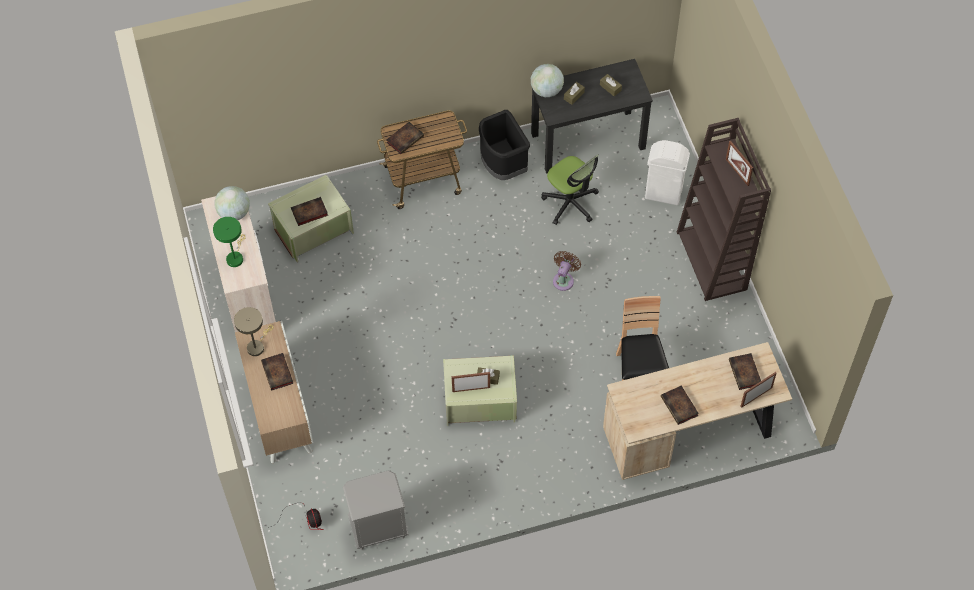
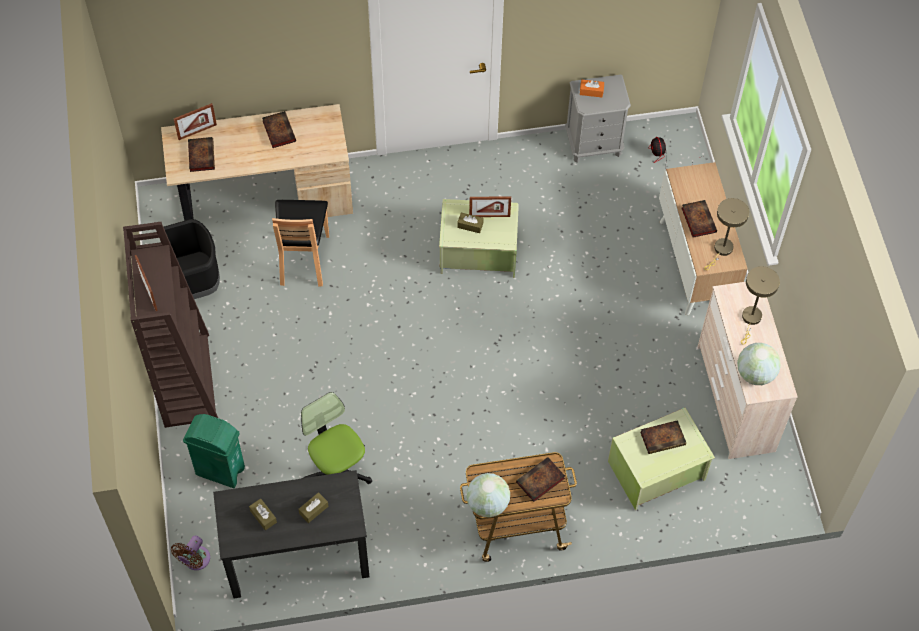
camera: 175 degrees left, 0 degrees up
green table lamp [213,217,246,267] -> beige table lamp [741,266,780,345]
black trash can [479,110,530,180] -> black trash can moved to [164,219,220,299]
globe [531,64,564,97] -> globe moved to [466,473,510,517]
brown fan [553,251,581,291] -> brown fan moved to [171,535,210,570]
white trash can [645,140,690,205] -> green trash can [183,414,245,488]
none -> orange tissue box [580,80,604,97]

